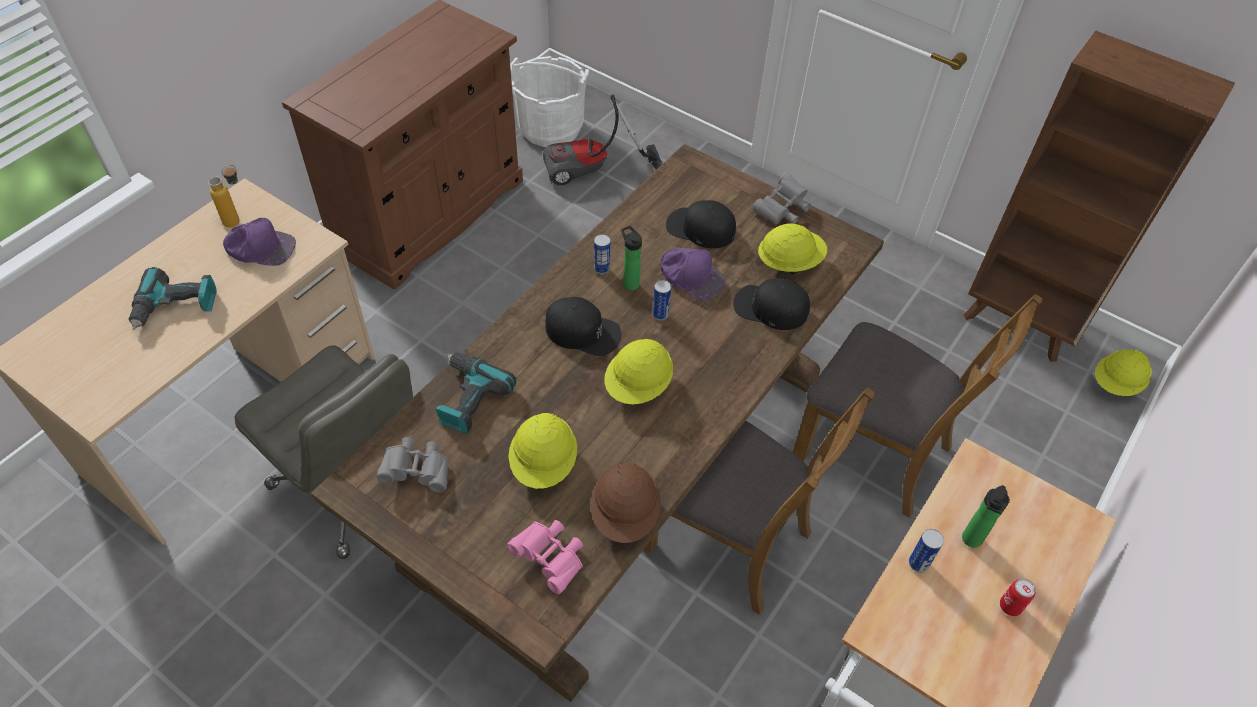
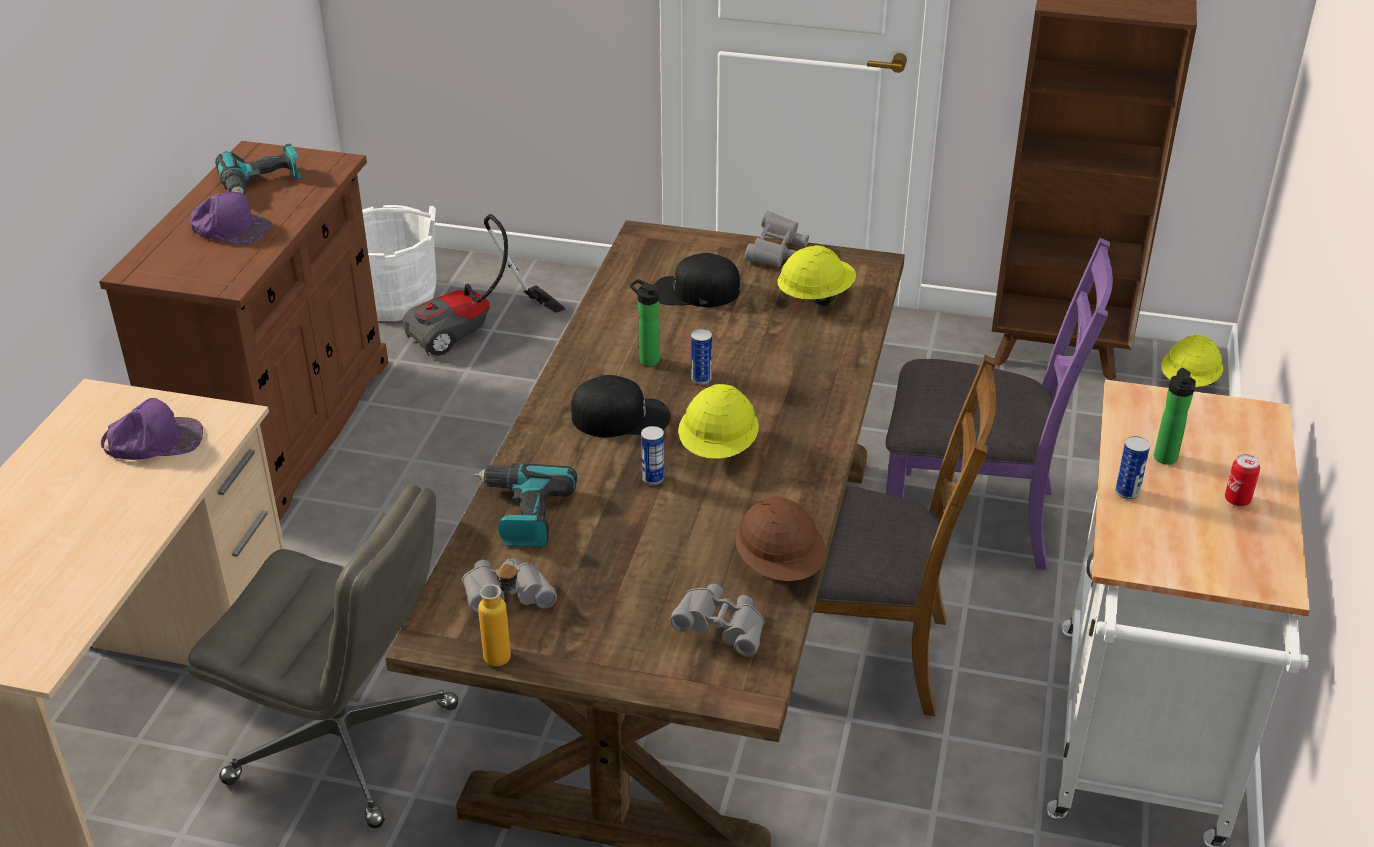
camera: 20 degrees left, 15 degrees down
power drill [129,267,216,330] -> power drill moved to [215,143,302,194]
bottle [208,165,239,227] -> bottle moved to [478,559,517,667]
pink binoculars [507,520,583,594] -> grey binoculars [670,584,765,657]
yellow hard hat [508,413,577,489] -> none
can [594,234,610,274] -> can moved to [641,426,664,485]
purple cap [660,247,726,301] -> purple cap moved to [190,192,272,245]
black cap [733,278,810,330] -> none
brown chair [793,293,1043,518] -> purple chair [886,238,1113,570]

